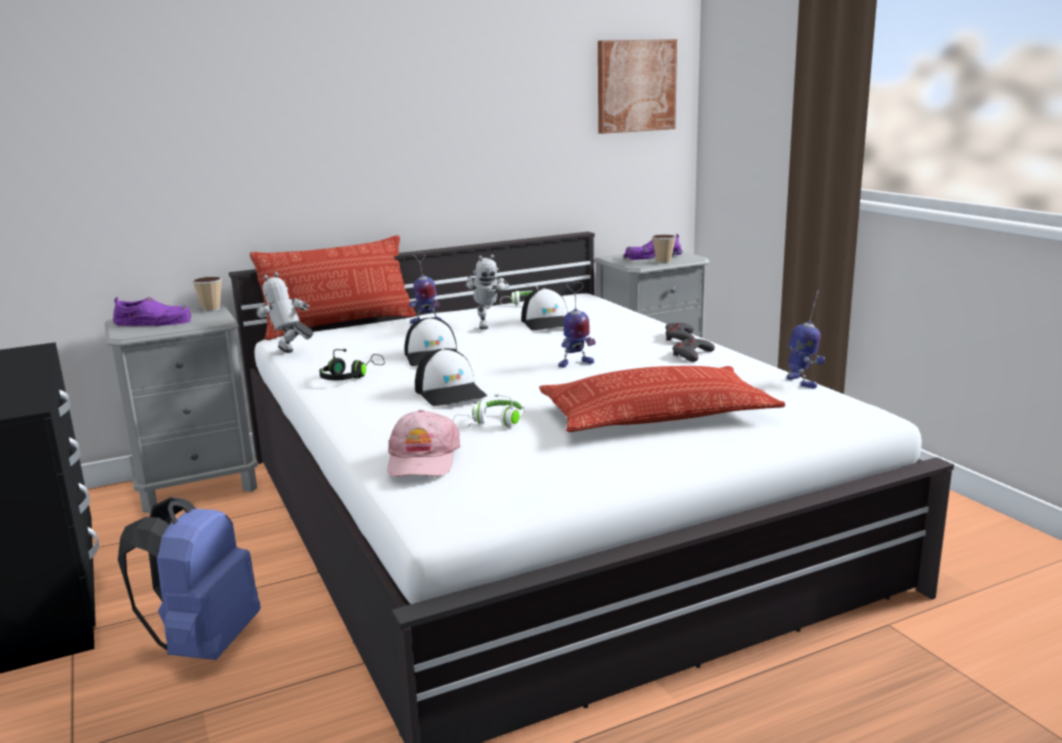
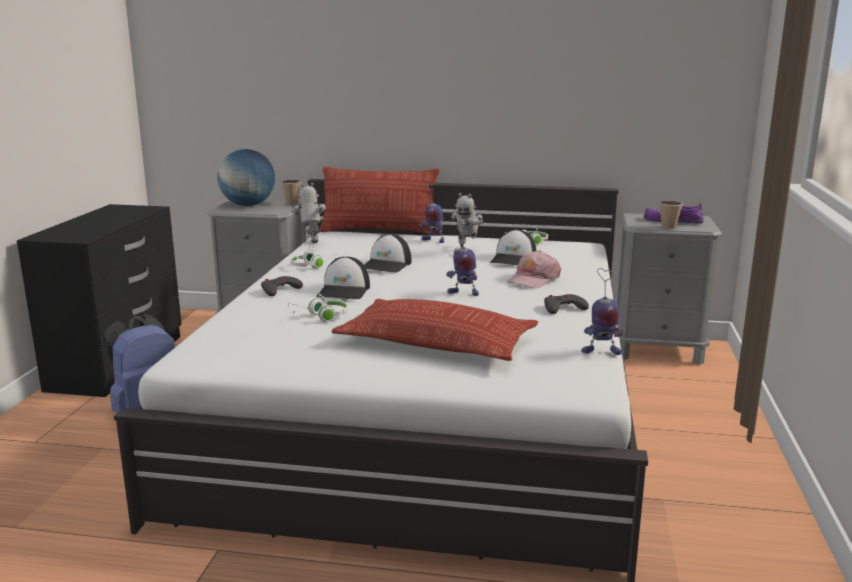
camera: 35 degrees right, 0 degrees up
purple shoe [113,297,191,326] -> globe [217,149,275,206]
black headphones [319,349,385,380] -> white headphones [290,244,339,268]
pink cap [387,409,460,477] -> pink cap moved to [507,250,561,288]
picture [598,39,677,134] -> none
grey game controller [665,323,695,341] -> grey game controller moved to [261,276,303,296]
toy robot [787,290,825,388] -> toy robot turned 75 degrees clockwise [581,268,623,355]

